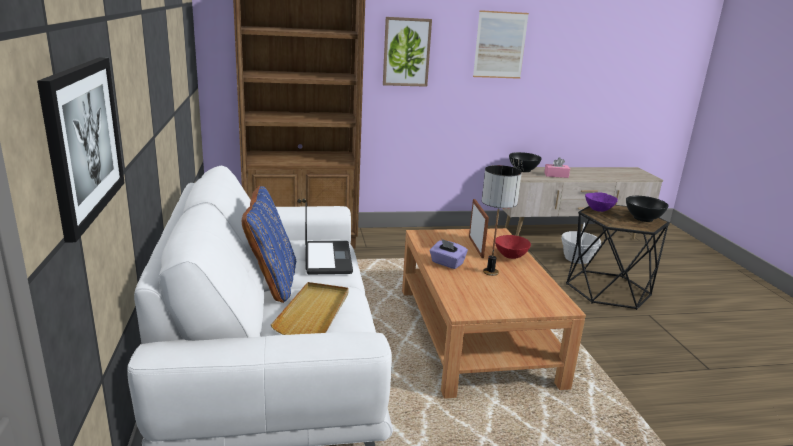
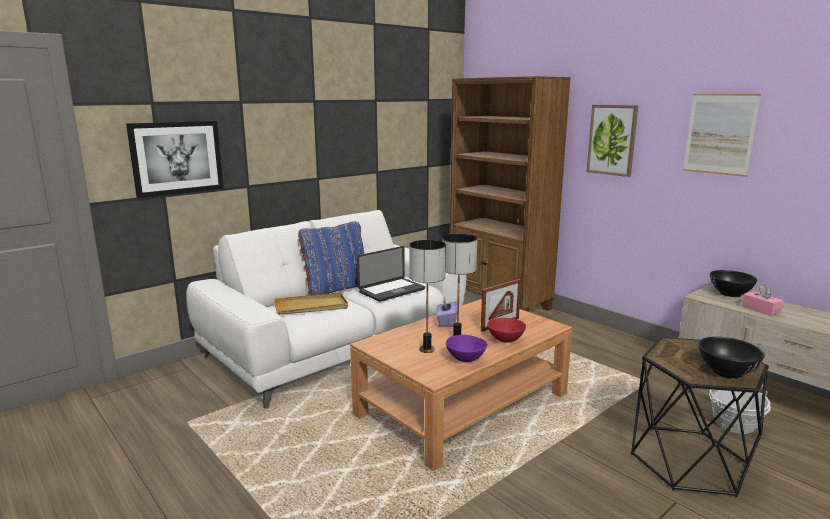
camera: 60 degrees right, 5 degrees down
purple bowl [585,192,618,212] -> purple bowl moved to [446,335,487,362]
none -> table lamp [409,240,446,353]

